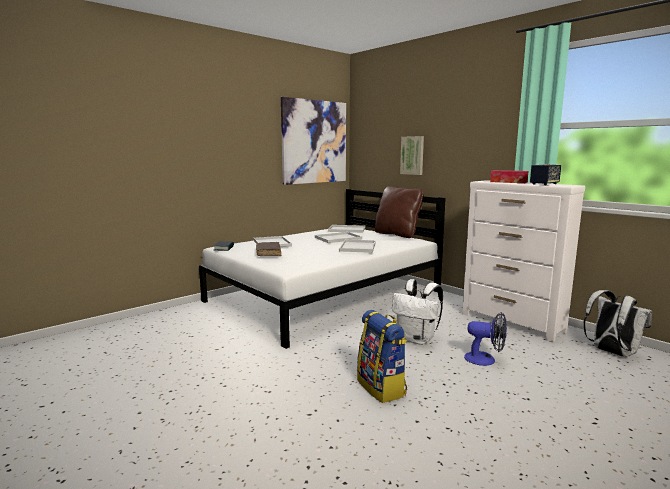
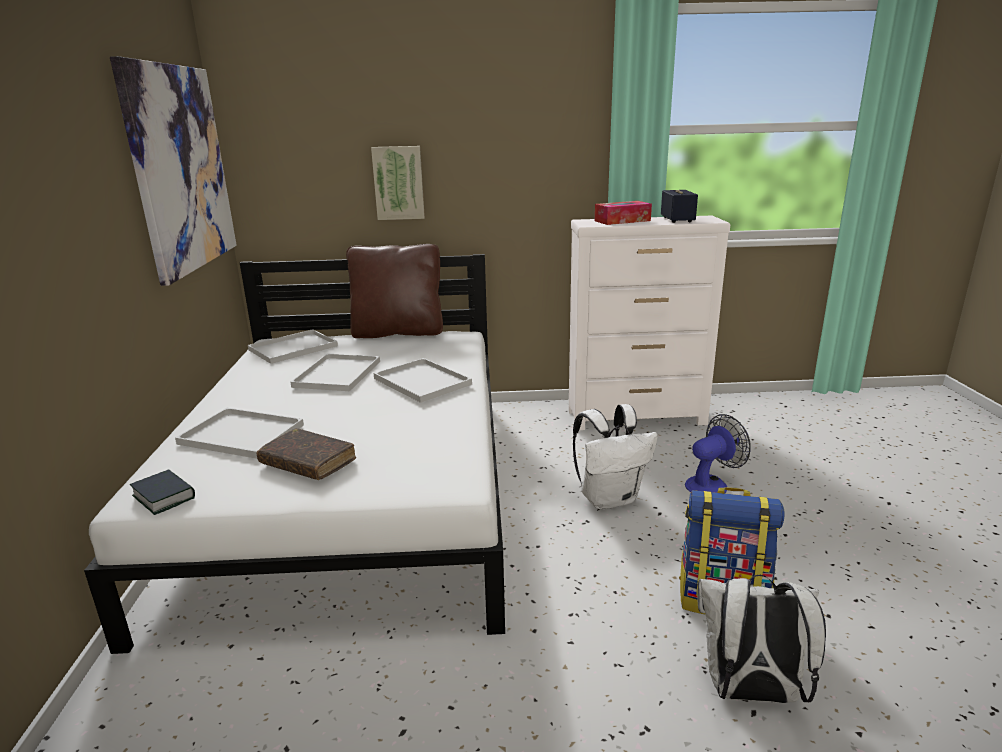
camera: 50 degrees left, 10 degrees up
white backpack [584,290,652,357] -> white backpack moved to [697,575,826,703]

